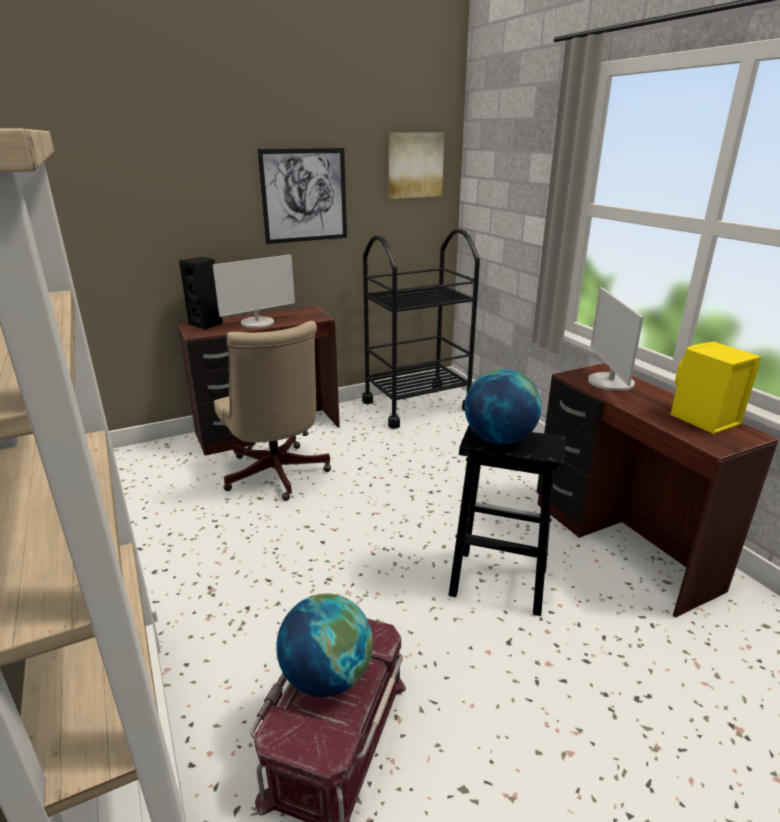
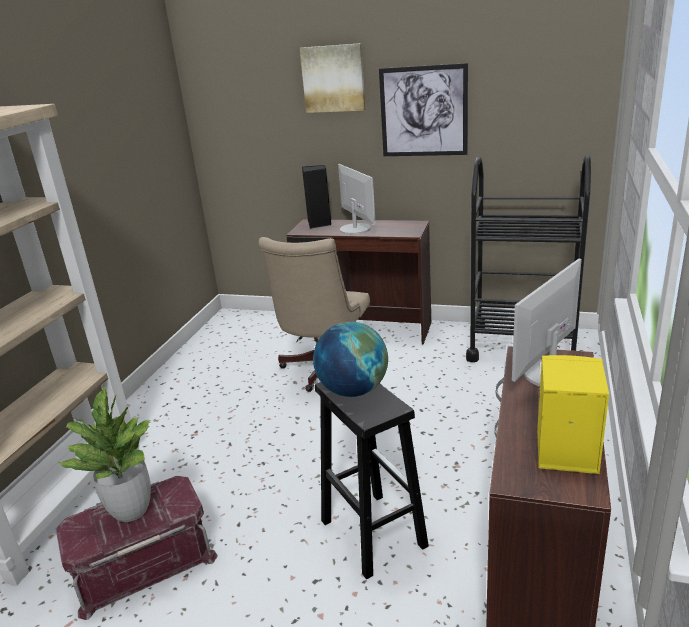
camera: 45 degrees right, 0 degrees up
monitor [213,254,295,328] -> monitor turned 120 degrees counterclockwise [338,164,376,235]
globe [276,593,373,697] -> potted plant [58,385,151,522]
picture [389,133,444,199] -> picture moved to [300,43,365,113]

